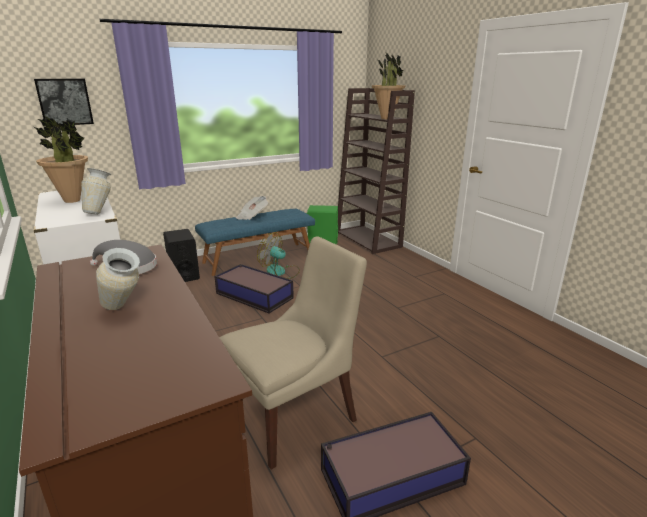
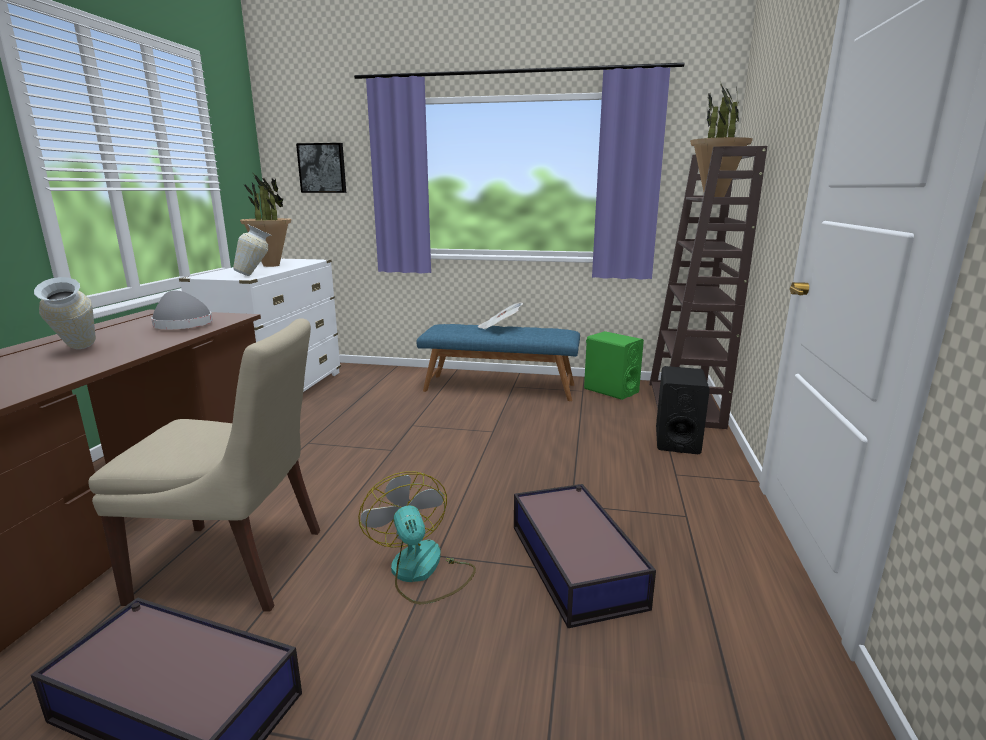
camera: 40 degrees right, 5 degrees down
black speaker [163,229,200,282] -> black speaker moved to [656,366,710,454]
storage box [214,264,294,313] -> storage box moved to [514,484,656,628]
fan [257,232,300,279] -> fan moved to [358,471,476,604]

